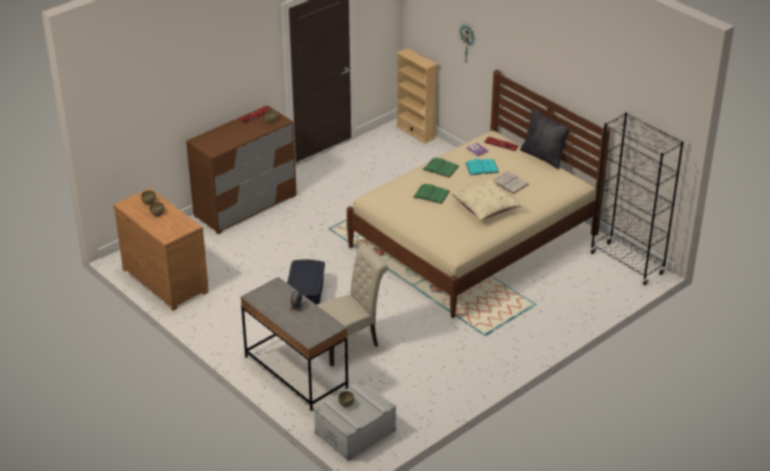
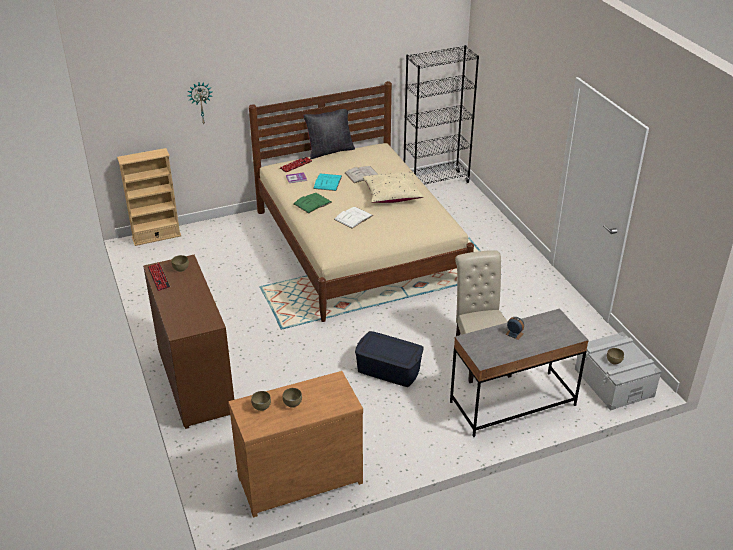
camera: 70 degrees left, 0 degrees up
green book [413,184,450,204] -> white book [334,207,373,229]

